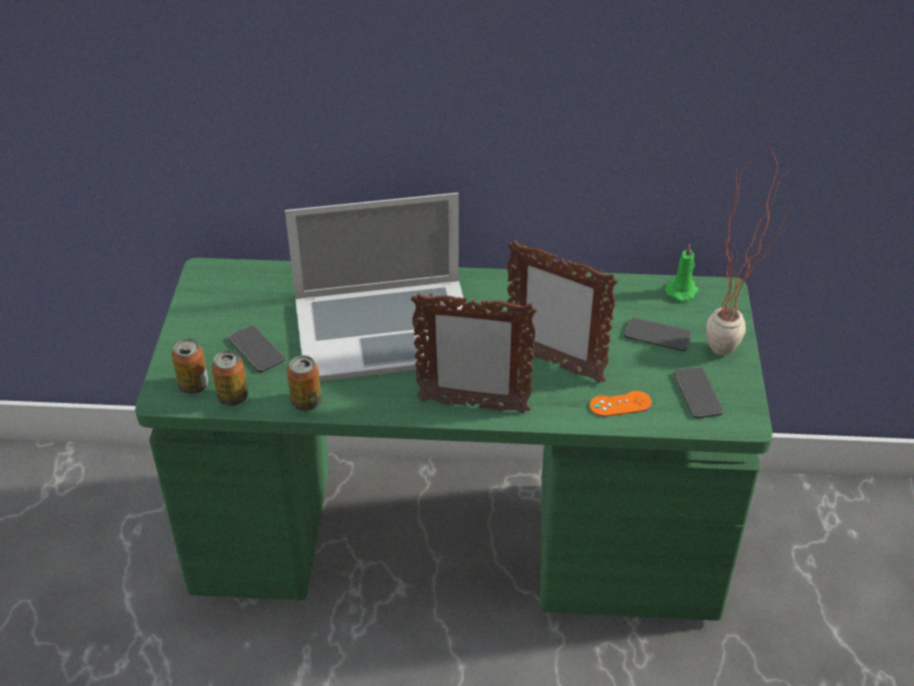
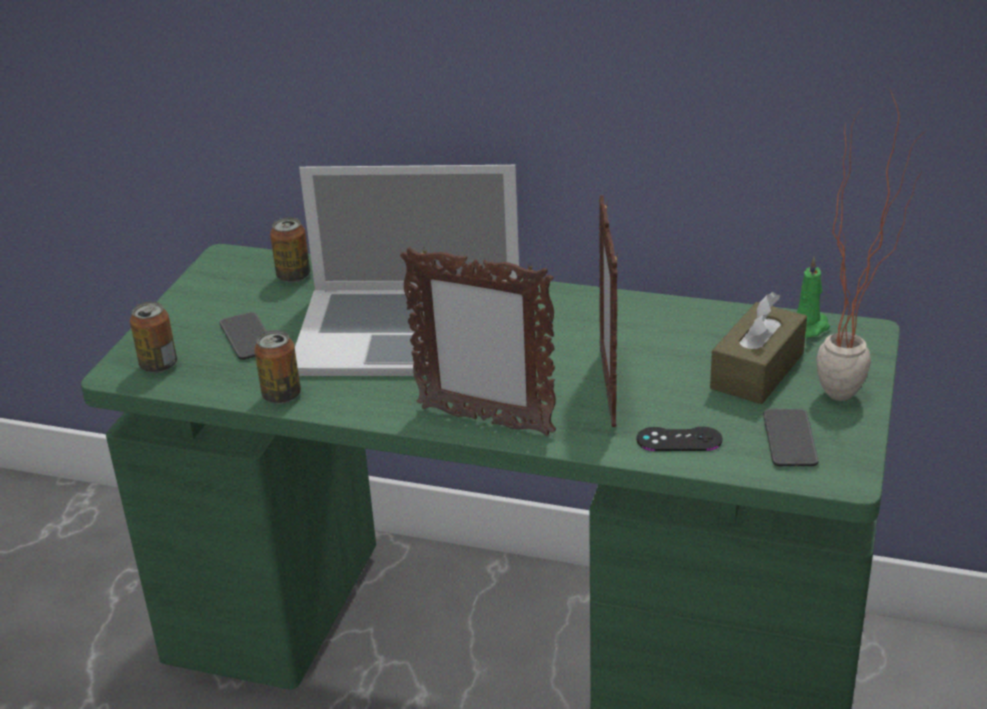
camera: 15 degrees right, 10 degrees down
can [212,350,248,406] -> can moved to [270,217,310,283]
picture frame [507,240,618,383] -> picture frame turned 45 degrees clockwise [599,195,618,427]
orange game controller [590,391,652,417] -> black game controller [637,427,723,451]
phone [624,317,692,351] -> brown tissue box [710,292,807,404]

